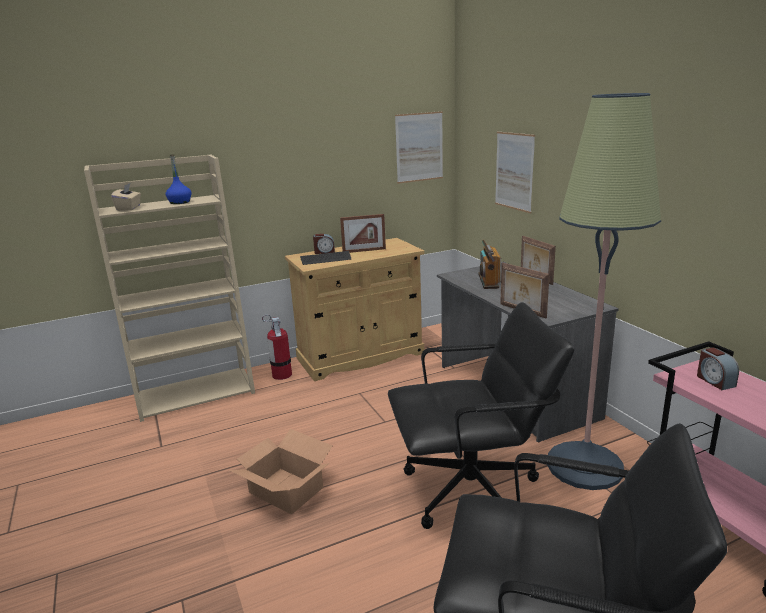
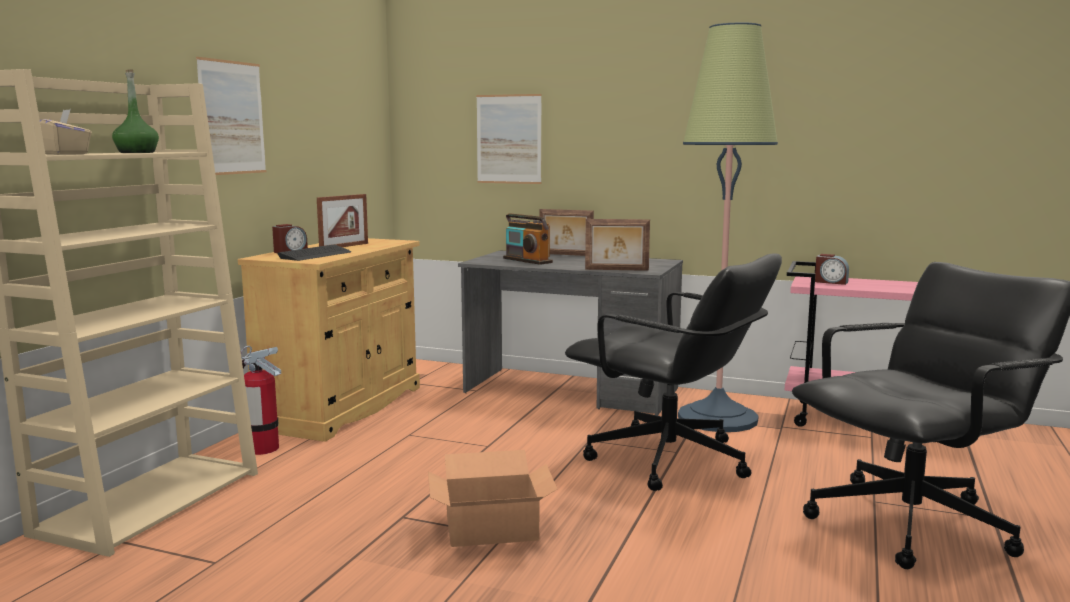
camera: 45 degrees left, 10 degrees down
blue bottle [166,154,191,204] -> green bottle [112,69,159,153]
black office chair [388,302,575,529] -> black office chair turned 90 degrees clockwise [565,253,782,491]
picture [395,111,443,184] -> picture moved to [196,57,266,175]

